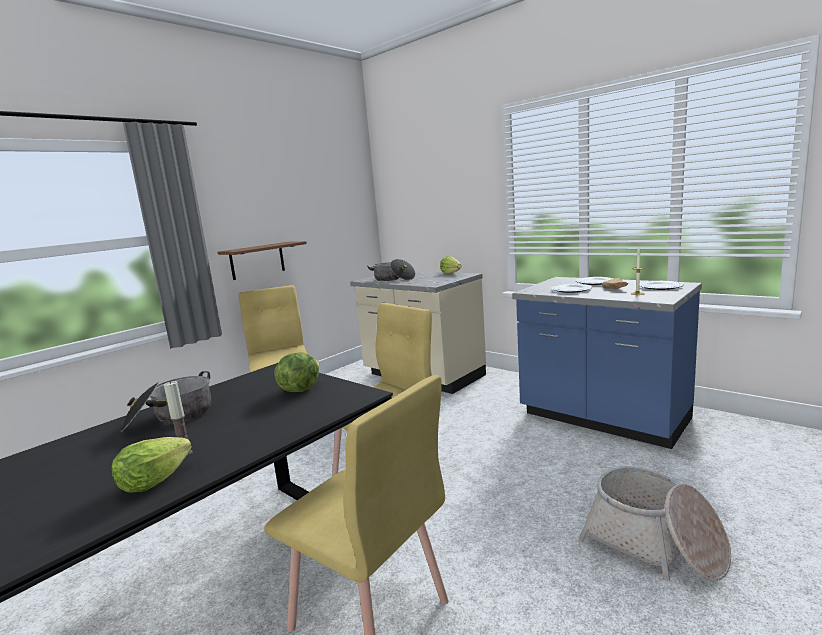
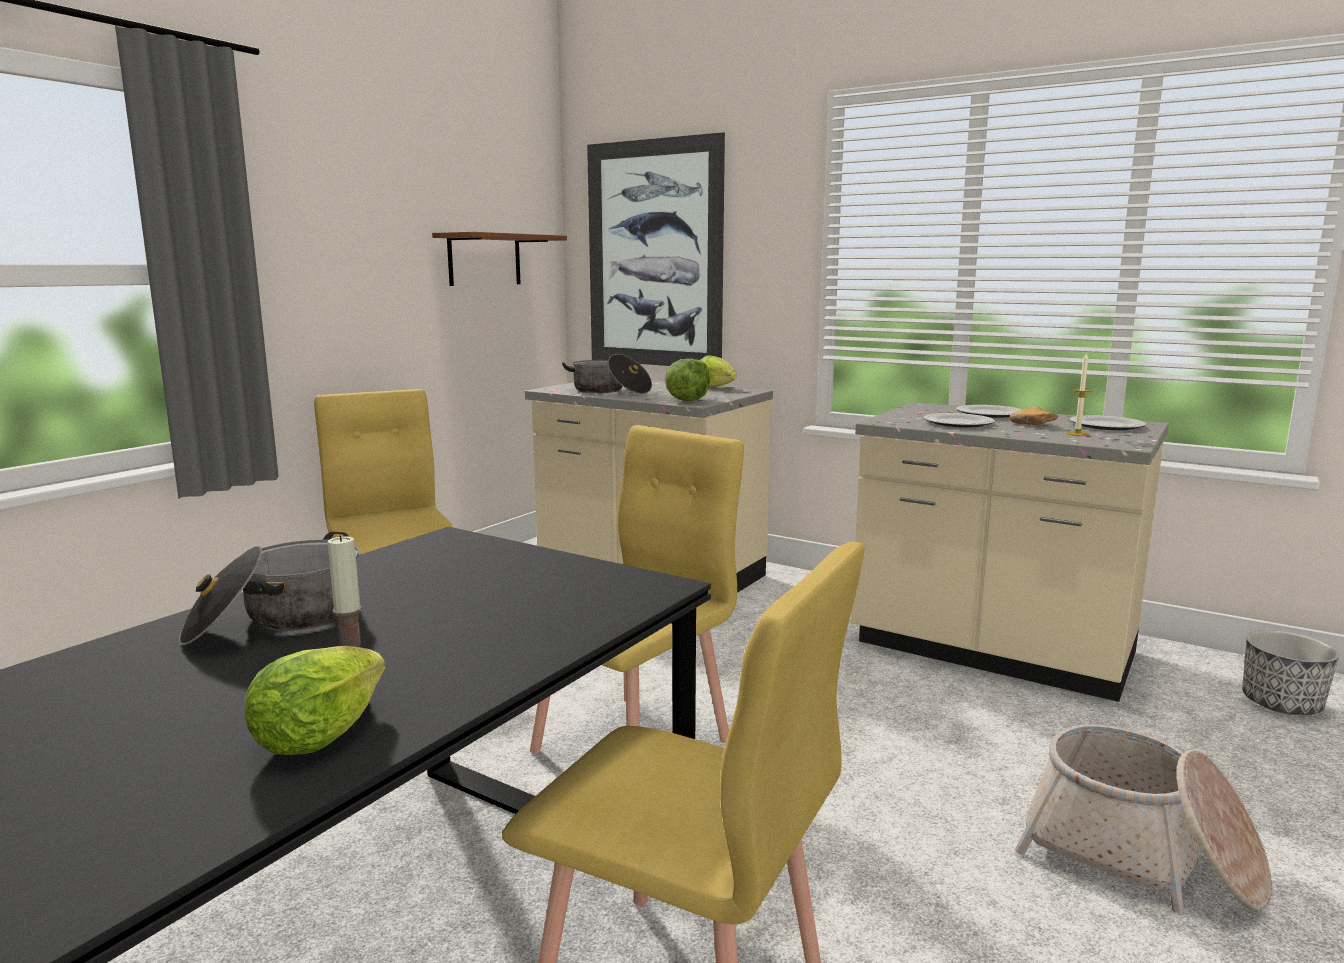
camera: 10 degrees left, 0 degrees up
shelf [218,241,307,280] -> shelf moved to [432,232,567,286]
lettuce [274,352,320,392] -> lettuce moved to [665,358,710,401]
blue counter [512,277,702,449] -> beige counter [851,402,1169,702]
none -> picture [587,132,725,366]
none -> planter [1242,630,1339,715]

